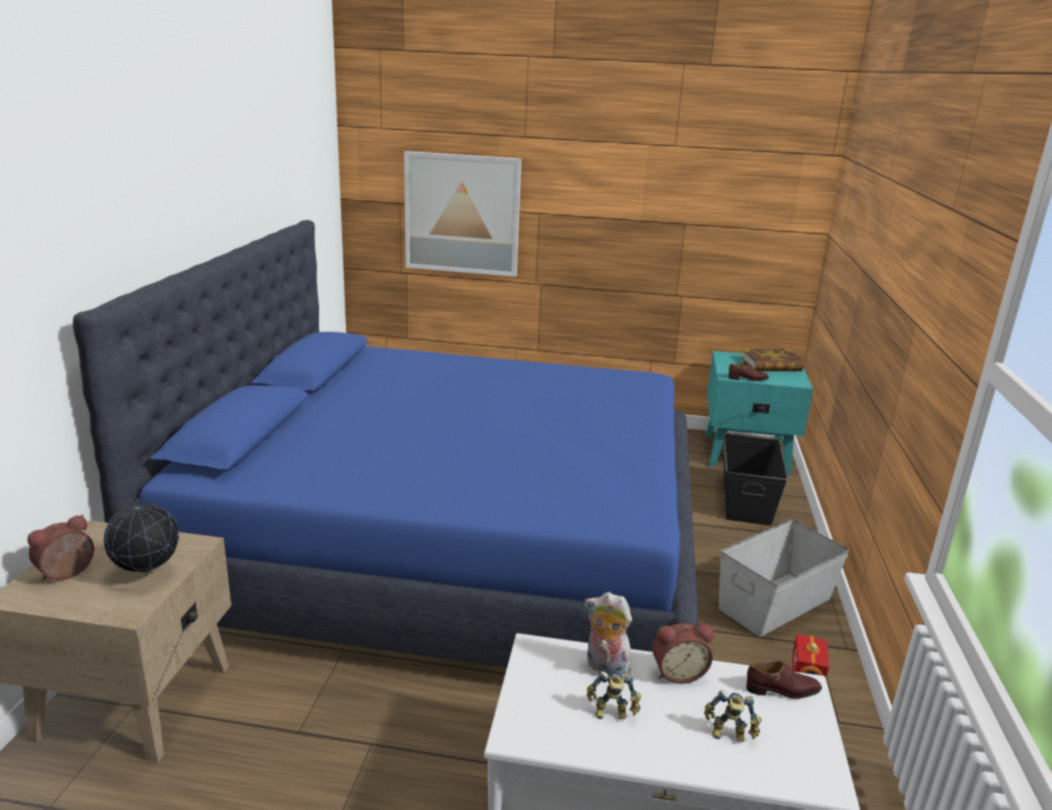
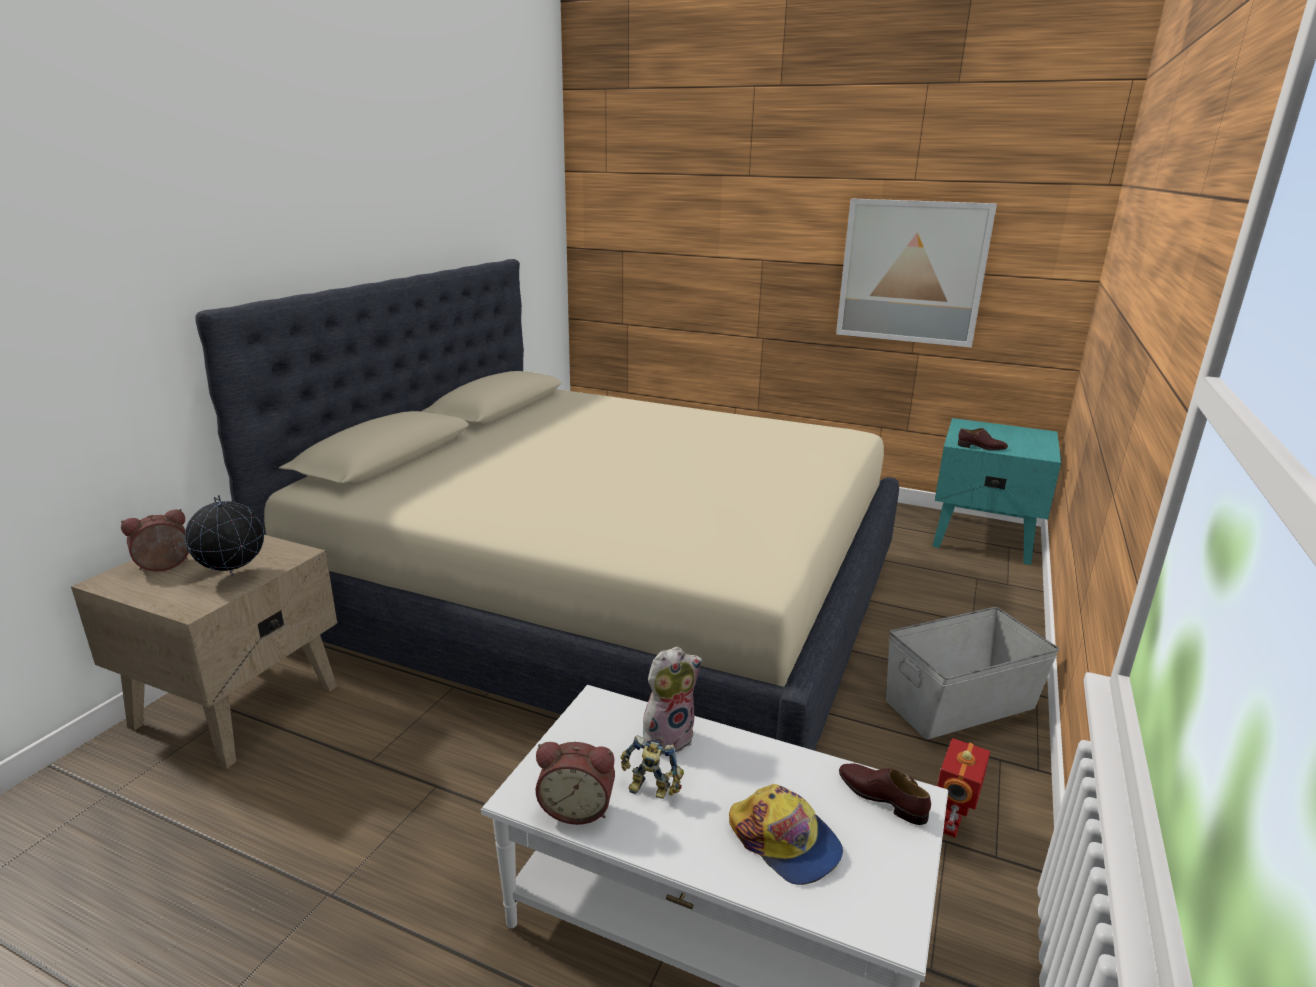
camera: 15 degrees right, 0 degrees up
blue bed [73,220,698,667] -> beige bed [195,259,899,751]
picture [404,151,521,277] -> picture moved to [836,199,997,348]
plush toy [585,592,632,678] -> plush toy turned 105 degrees clockwise [643,647,702,753]
alarm clock [652,623,714,684] -> alarm clock moved to [536,742,615,825]
toy robot [704,690,761,742] -> cap [729,784,843,885]
black storage box [723,433,788,526] -> none
book [740,348,804,371] -> none
brown shoe [746,661,822,699] -> brown shoe turned 150 degrees counterclockwise [839,764,931,825]

